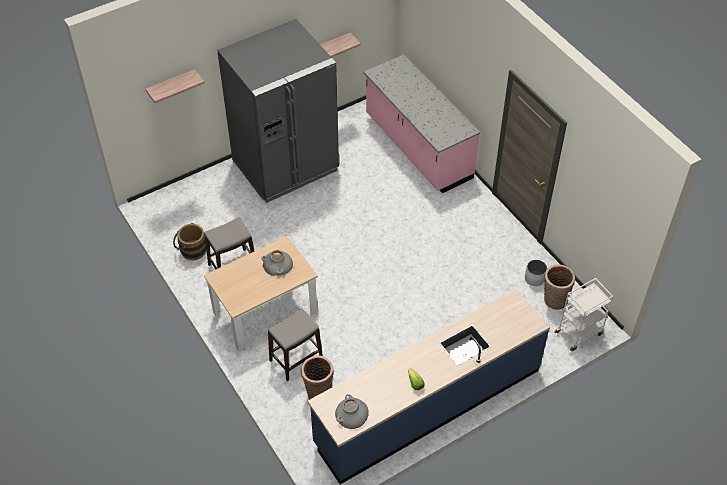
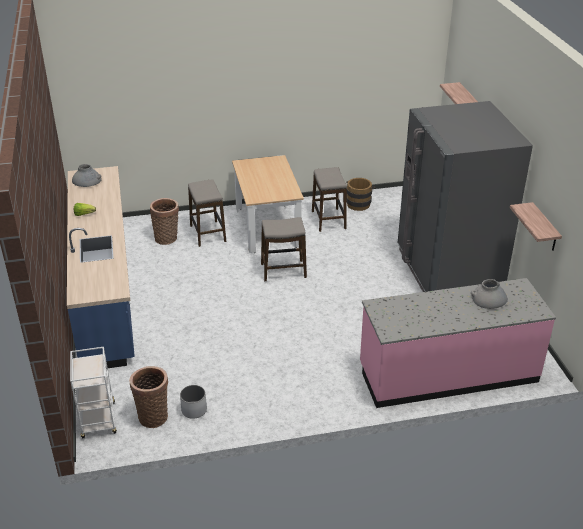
camera: 110 degrees right, 15 degrees down
grey vase [262,250,293,276] -> grey vase moved to [471,279,508,309]
none -> stool [261,217,307,281]

